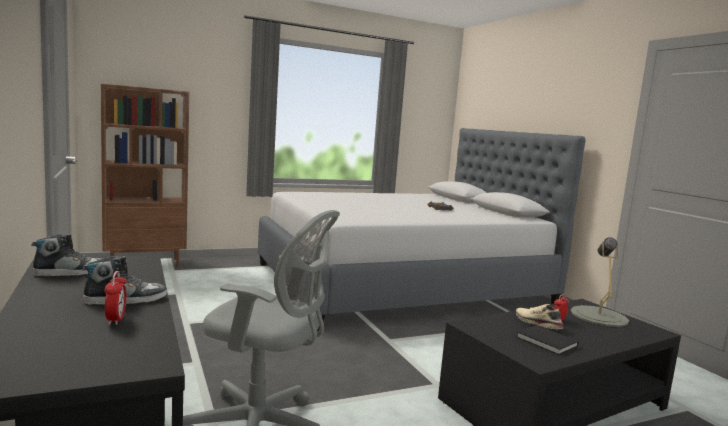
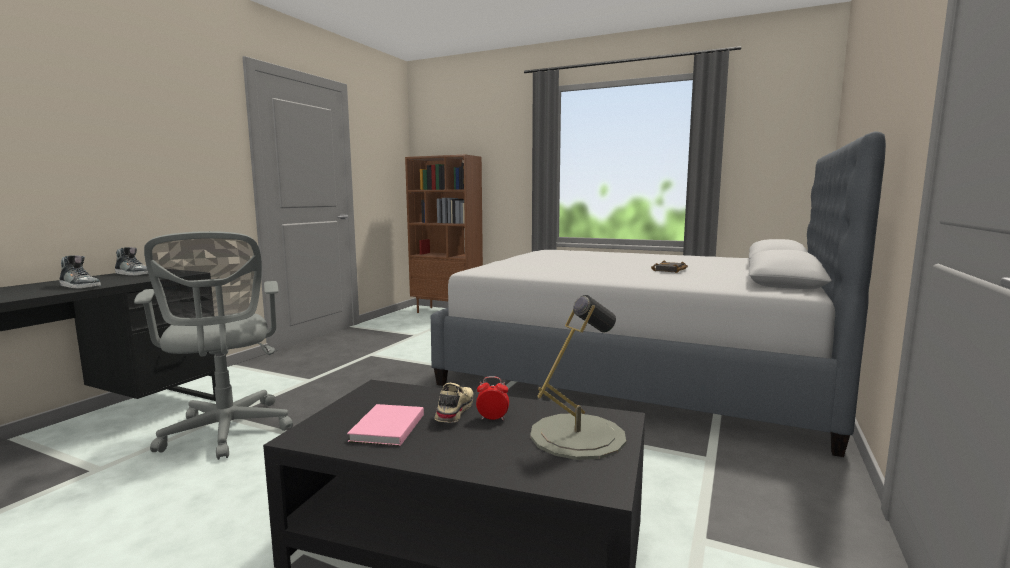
camera: 50 degrees right, 0 degrees up
alarm clock [104,271,127,325] -> none
black book [516,325,579,355] -> pink book [347,404,424,446]

